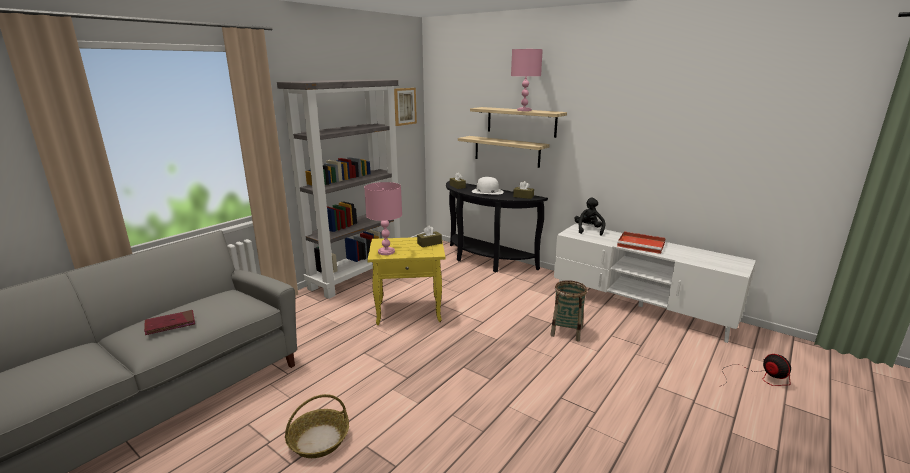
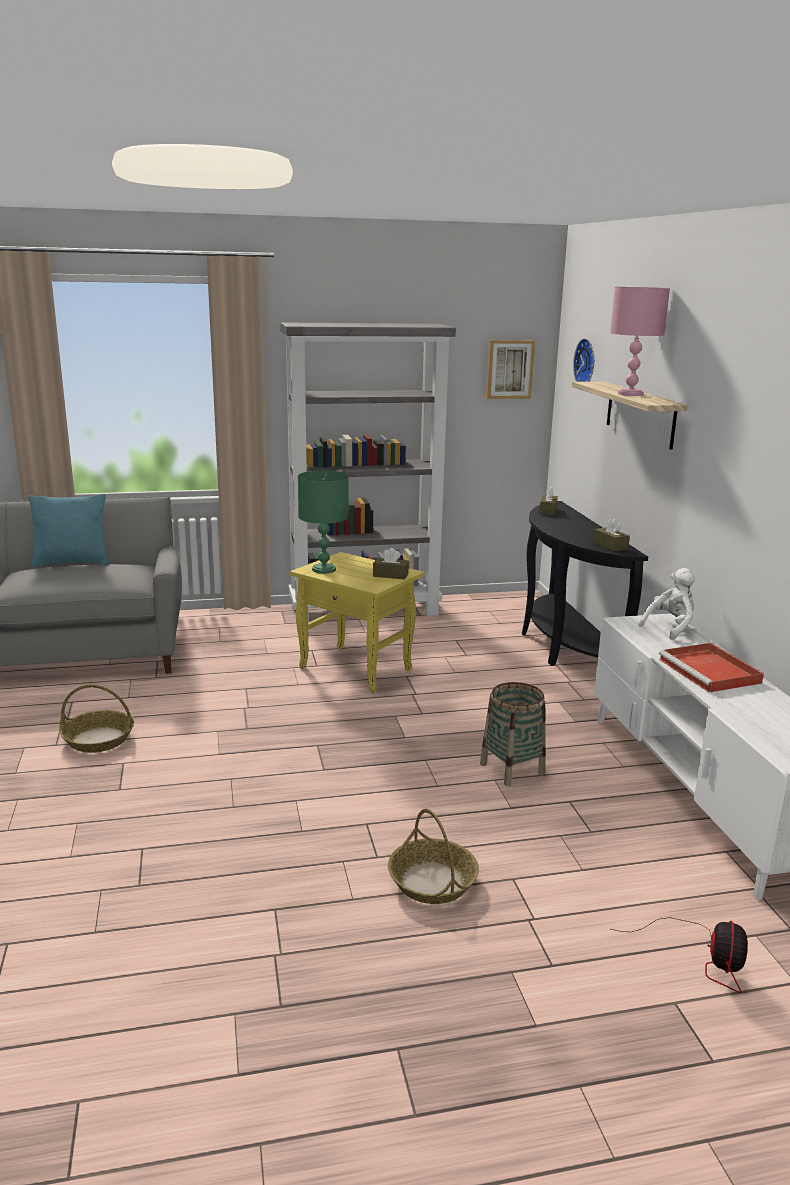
camera: 40 degrees right, 0 degrees up
red book [144,310,195,335] -> none
pink table lamp [364,182,402,255] -> green table lamp [298,470,349,574]
shelf [458,136,550,168] -> none
white hat [472,177,504,195] -> none
black plush toy [574,197,605,236] -> white plush toy [639,568,695,640]
none -> turquoise pillow [28,494,109,567]
none -> basket [388,809,479,904]
none -> wall clock [573,338,594,382]

